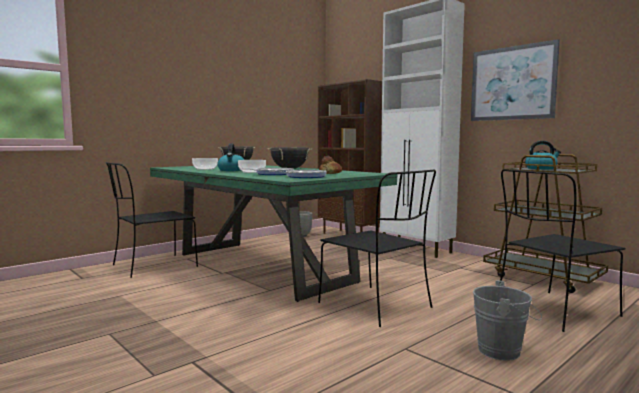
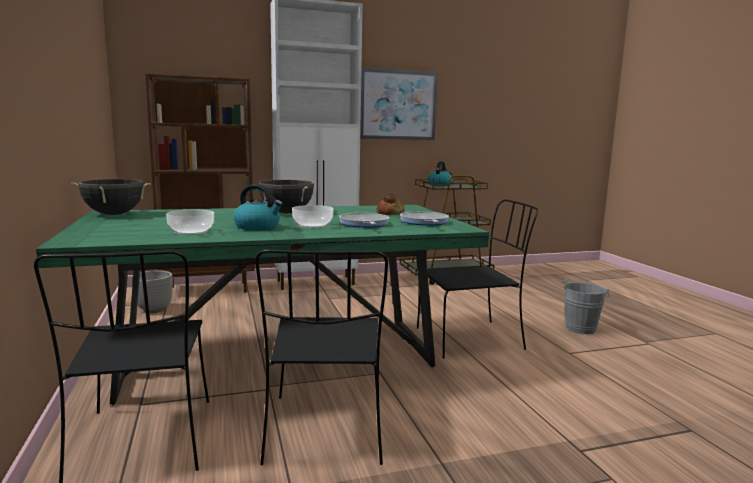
camera: 65 degrees left, 5 degrees up
black chair [499,169,625,332] -> black chair moved to [255,249,388,465]

